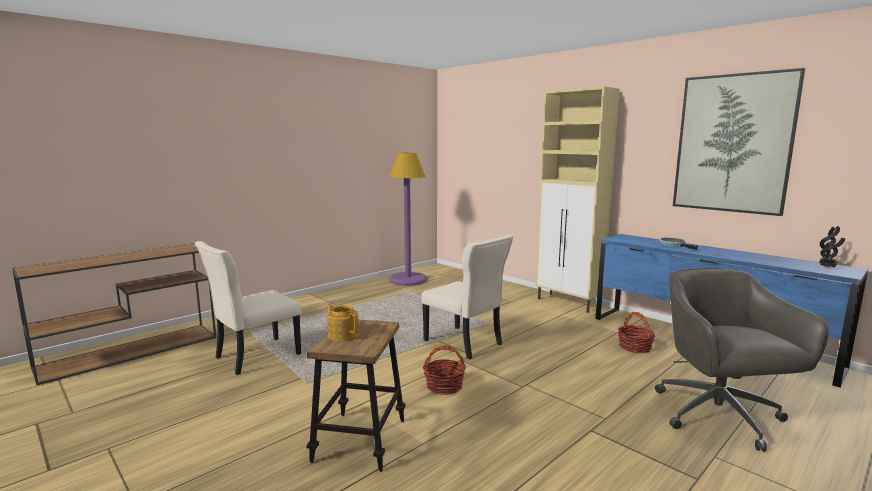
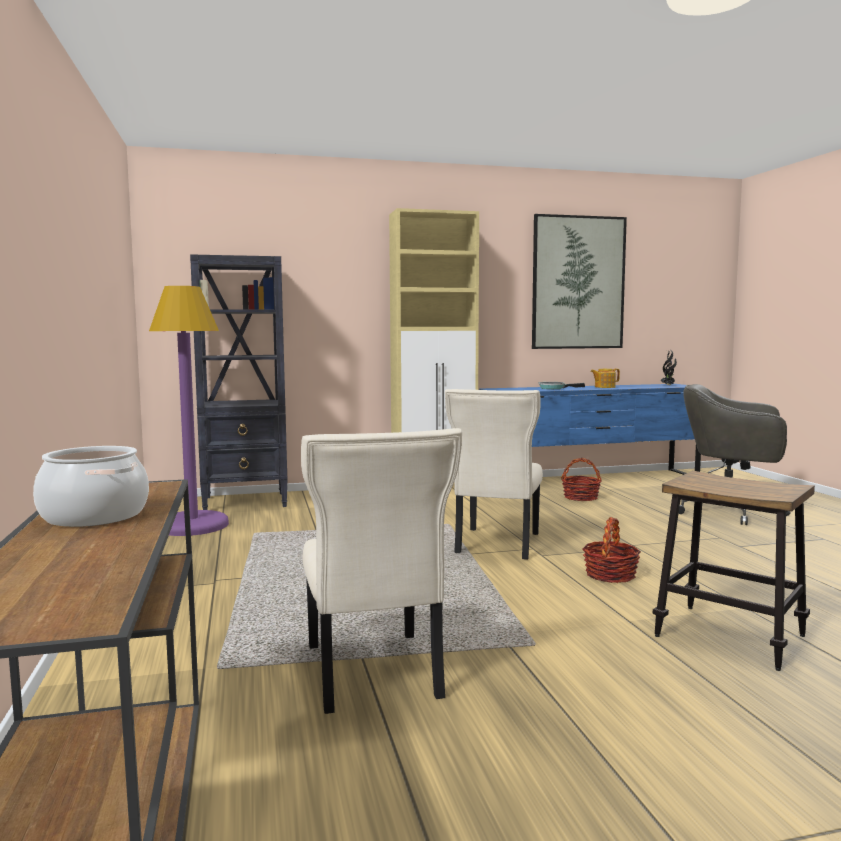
camera: 60 degrees left, 5 degrees down
teapot [326,304,359,341] -> teapot moved to [591,369,620,388]
beige chair [421,234,514,360] -> beige chair turned 120 degrees clockwise [445,389,543,560]
none -> cooking pot [33,446,149,527]
none -> black bookcase [190,254,287,510]

